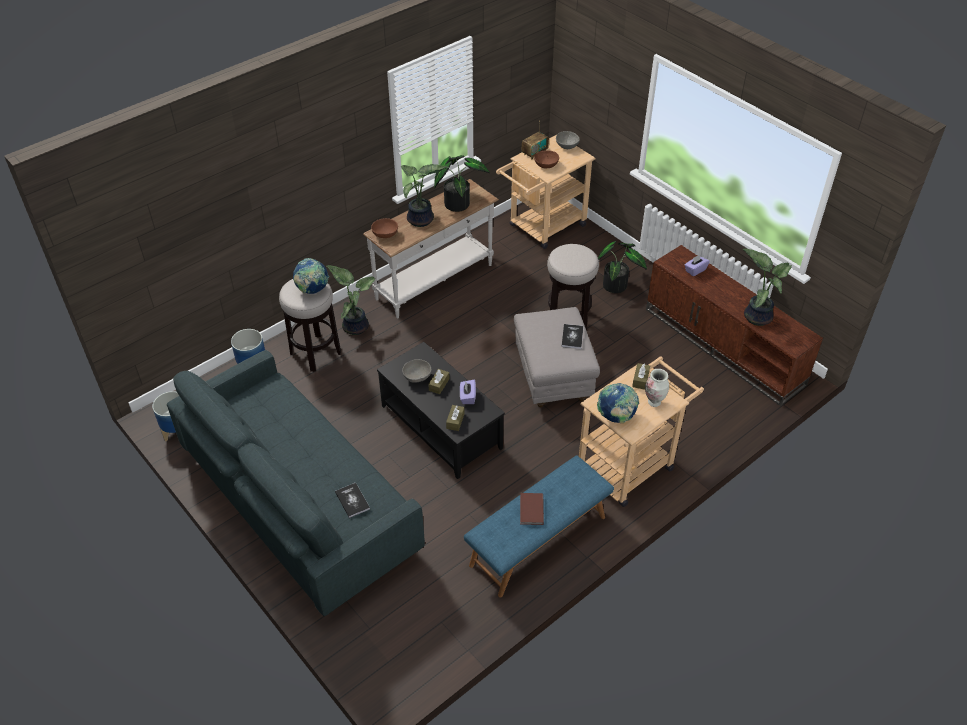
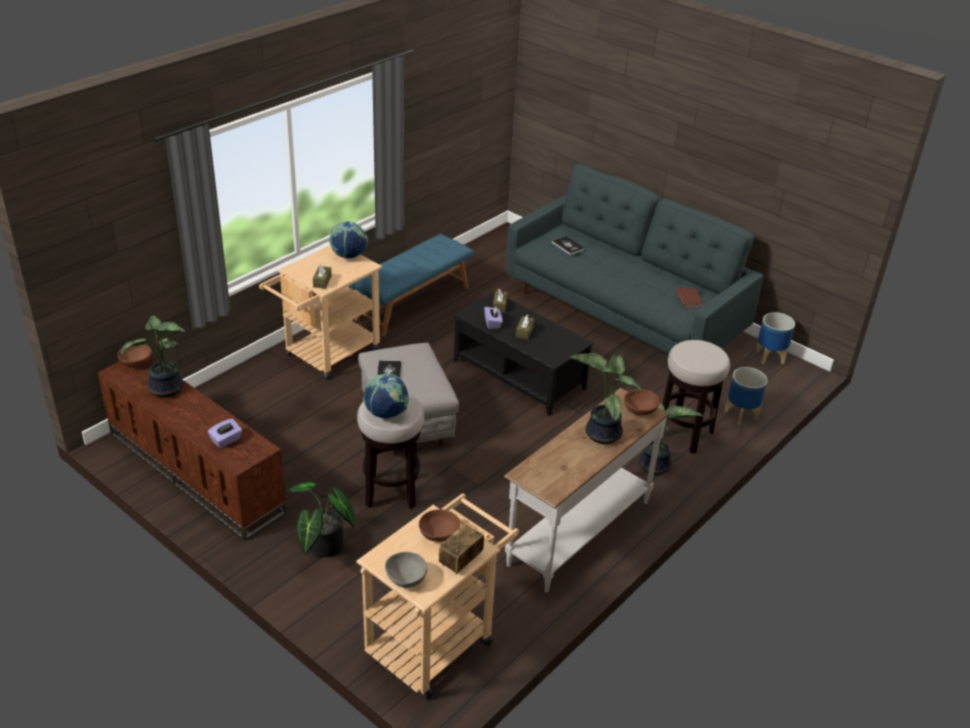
camera: 170 degrees right, 10 degrees down
globe [293,258,329,294] -> globe moved to [363,373,409,418]
grey bowl [402,359,431,383] -> none
potted plant [434,155,490,212] -> none
brown book [520,493,544,525] -> brown book moved to [676,288,704,308]
vase [645,369,669,407] -> none
none -> brown bowl [117,344,152,367]

